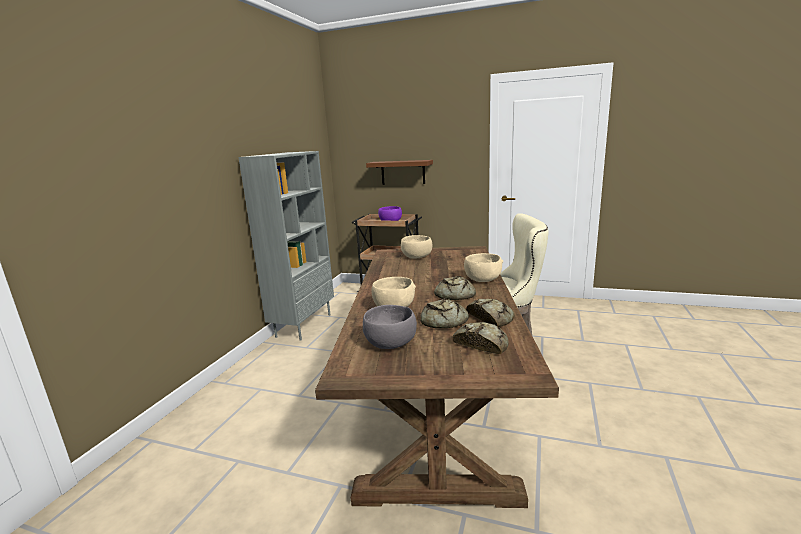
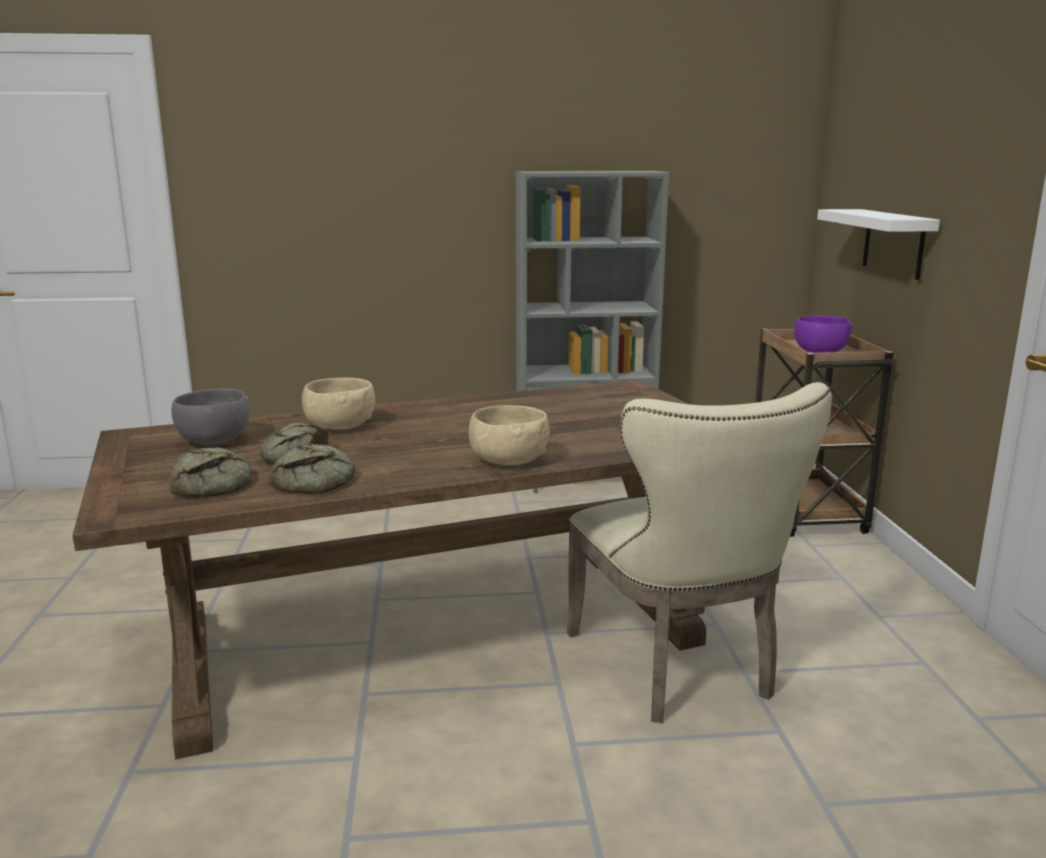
camera: 65 degrees right, 0 degrees up
brown shelf [366,160,433,185] -> white shelf [817,209,940,280]
beige bowl [401,235,432,259] -> none
bread [434,276,476,300] -> none

